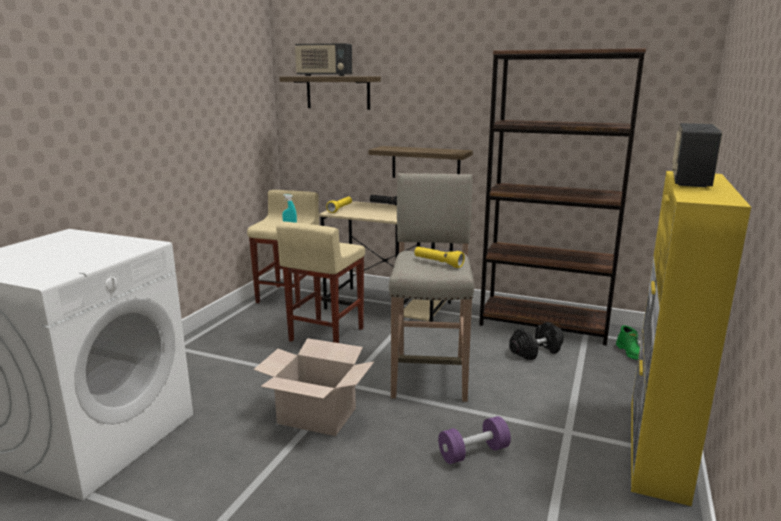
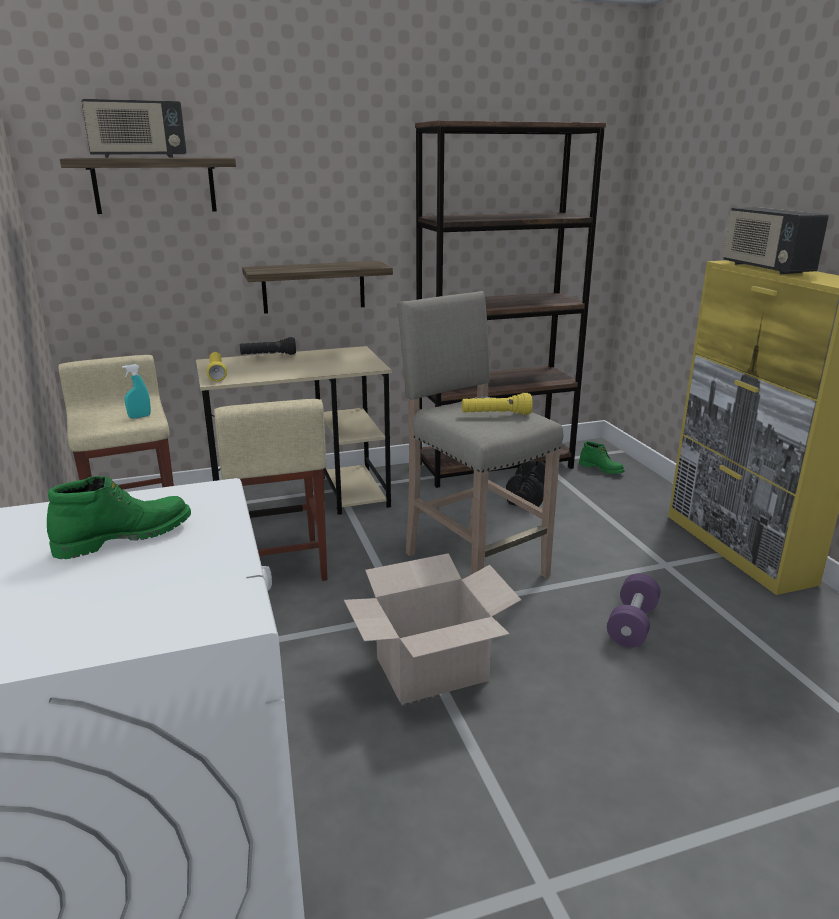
camera: 40 degrees left, 5 degrees up
none -> green boot [47,476,191,559]

